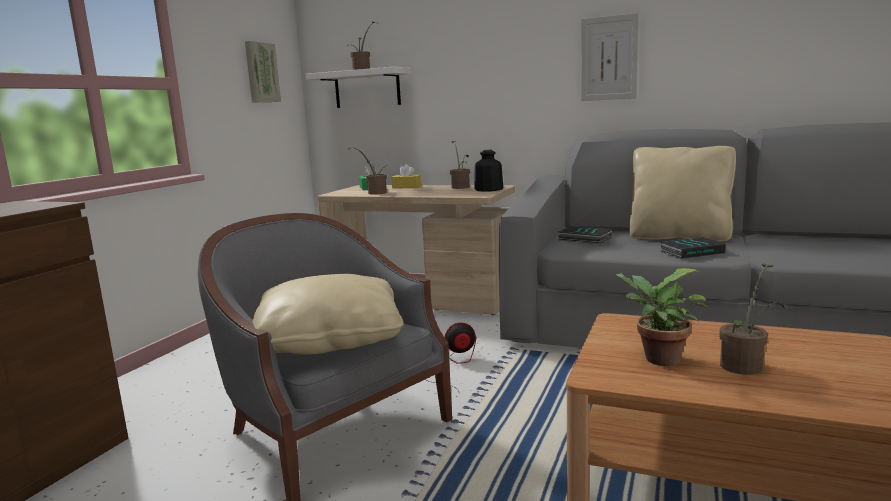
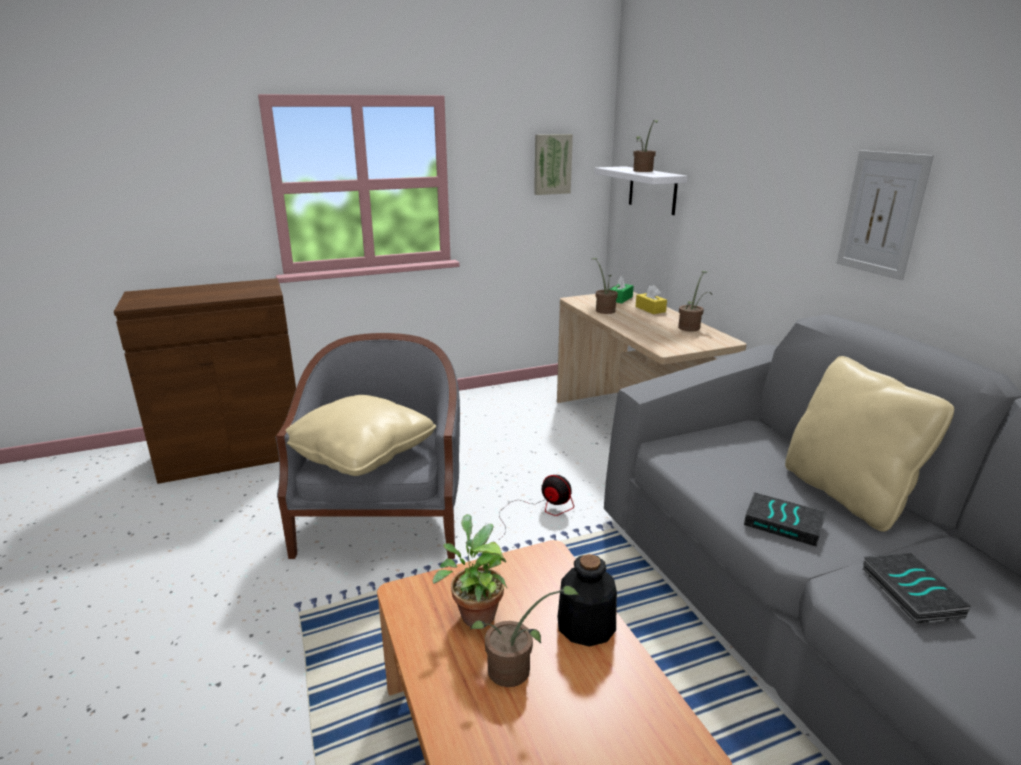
camera: 45 degrees right, 10 degrees up
bottle [474,150,503,192] -> bottle moved to [558,554,617,647]
book [558,226,612,244] -> book moved to [862,553,970,624]

